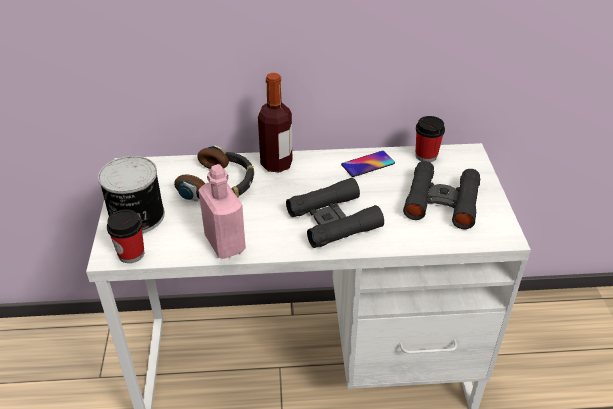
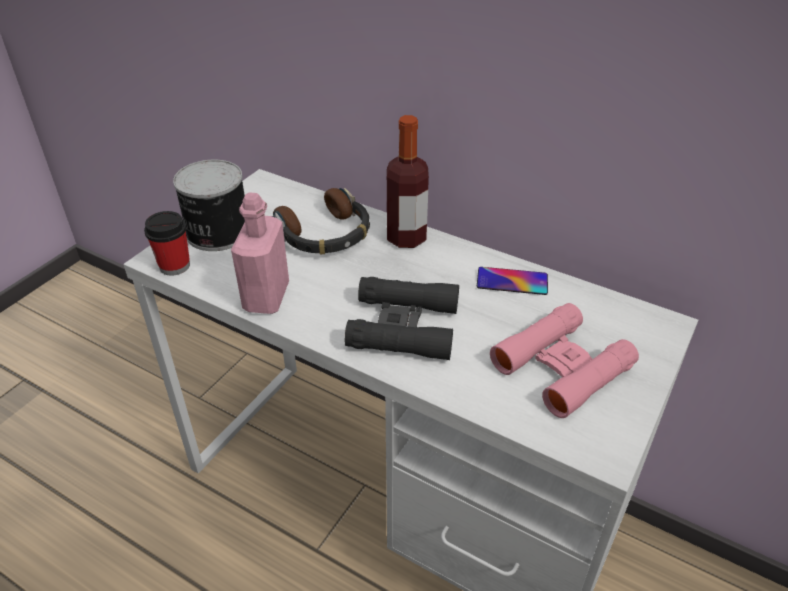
camera: 35 degrees right, 0 degrees up
black binoculars [403,161,480,229] -> pink binoculars [490,303,639,418]
cup [416,116,445,162] -> none

